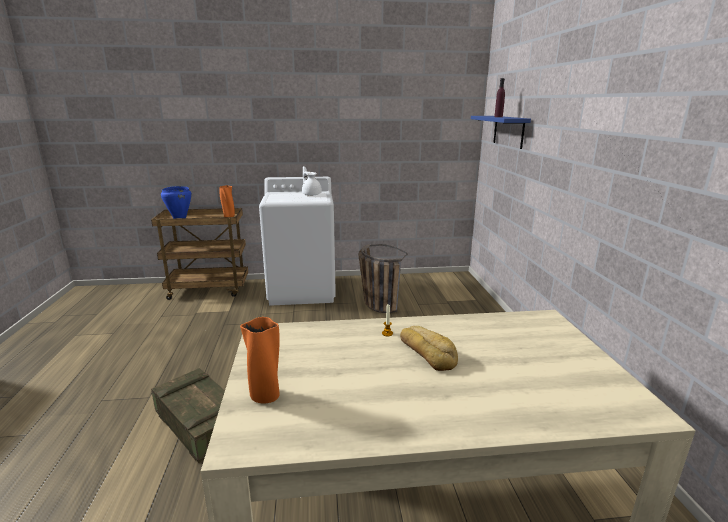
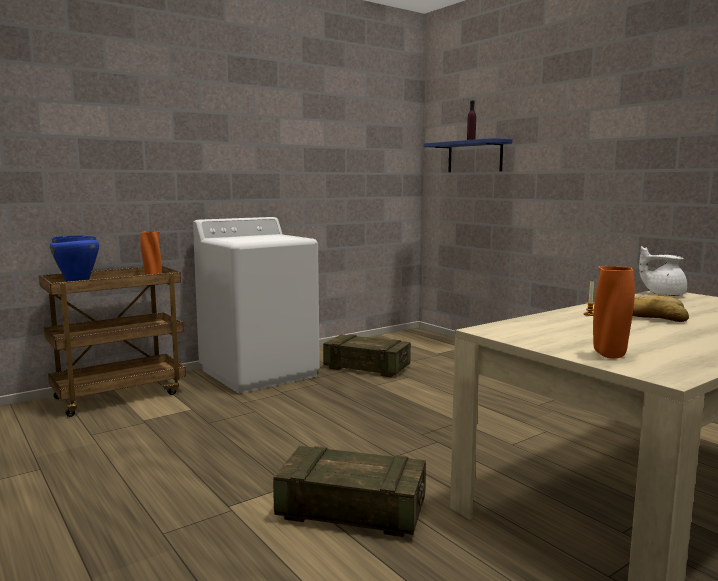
camera: 30 degrees left, 10 degrees down
white teapot [302,166,322,196] -> white teapot moved to [639,246,687,296]
basket [358,244,408,313] -> crate [323,334,411,377]

